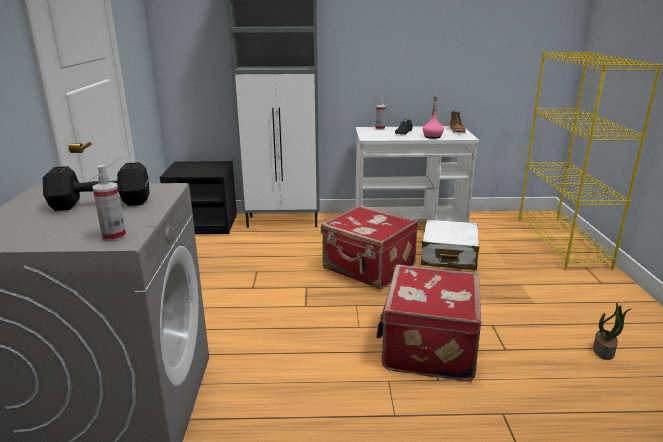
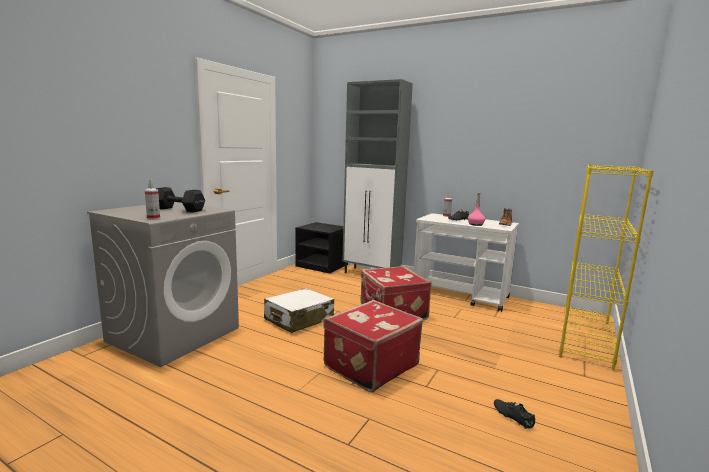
camera: 30 degrees right, 10 degrees down
white suitcase [421,220,480,270] -> white suitcase moved to [264,288,334,333]
potted plant [593,303,631,360] -> black shoe [494,399,535,429]

